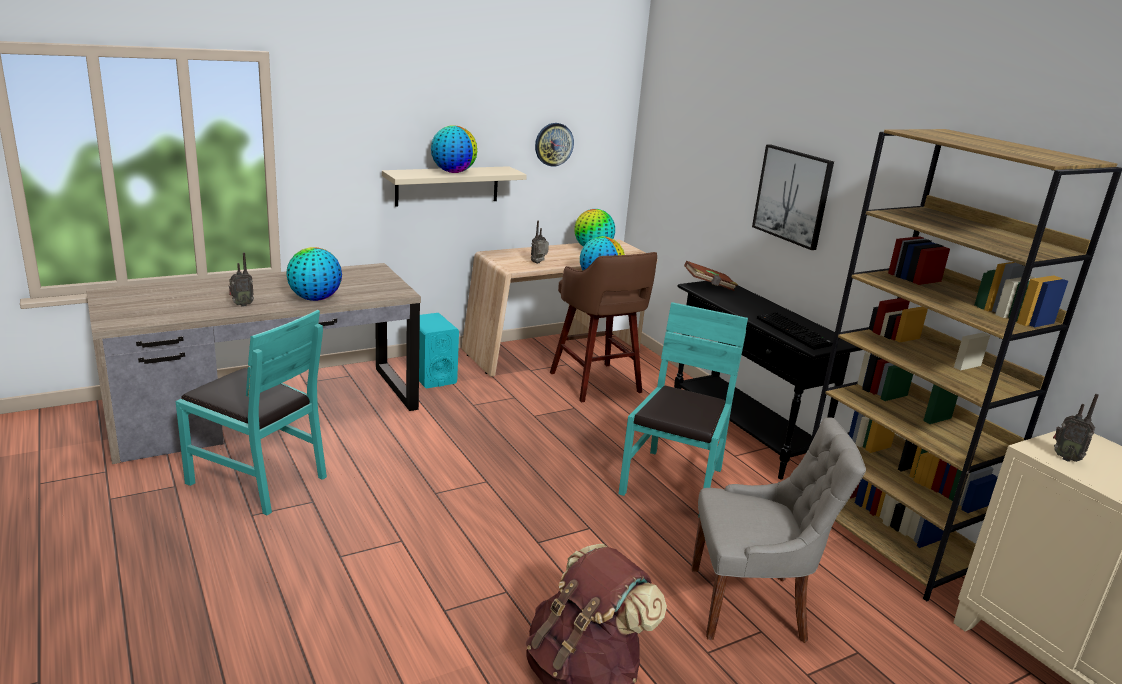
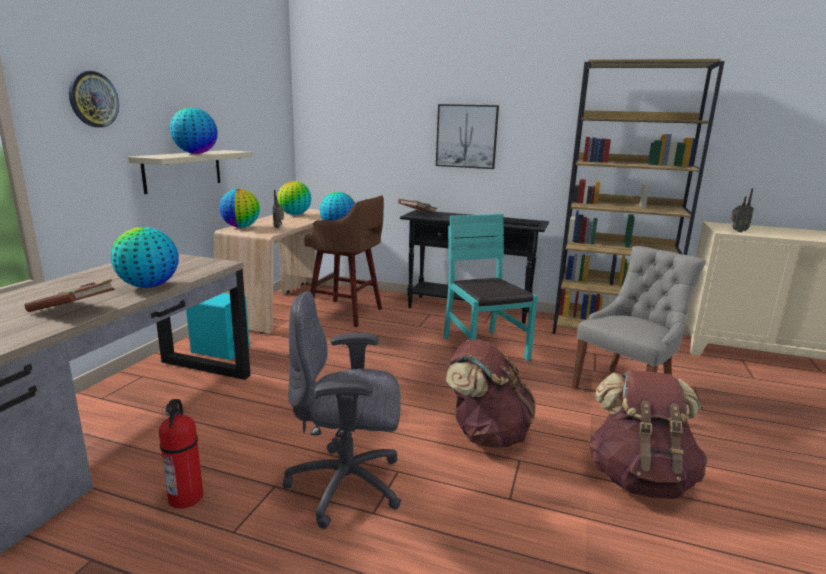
camera: 40 degrees left, 5 degrees down
turquoise chair [175,310,327,515] -> fire extinguisher [159,399,203,509]
radio [229,252,254,307] -> brown book [24,279,115,312]
wall clock [535,123,574,166] -> wall clock moved to [69,71,119,128]
none -> globe [219,189,260,228]
none -> grey office chair [283,292,401,529]
none -> brown backpack [446,339,536,448]

